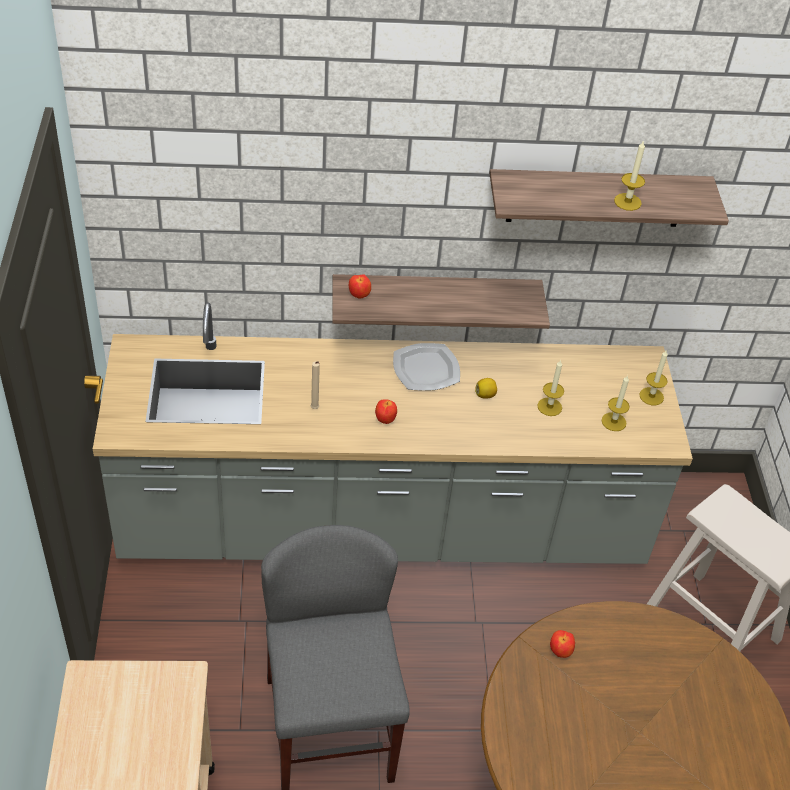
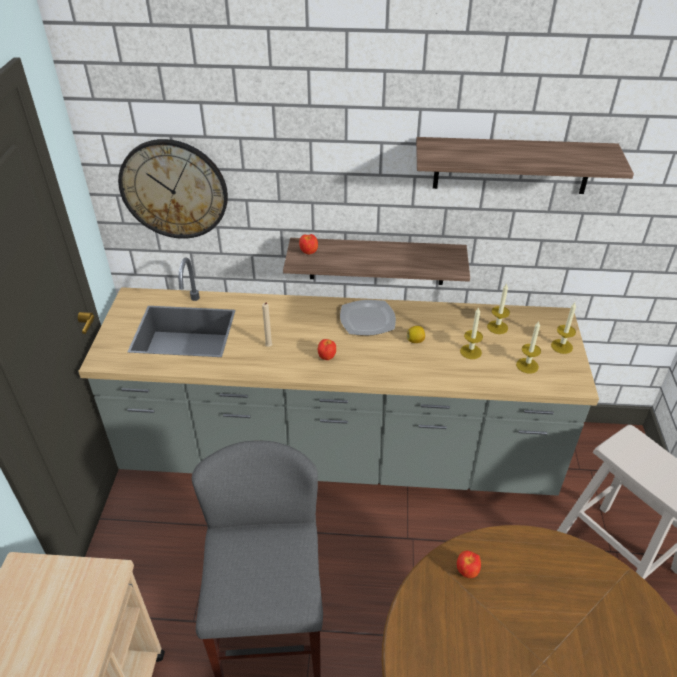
camera: 10 degrees right, 5 degrees down
candle [614,140,645,211] -> candle moved to [487,283,510,334]
none -> wall clock [118,139,228,239]

